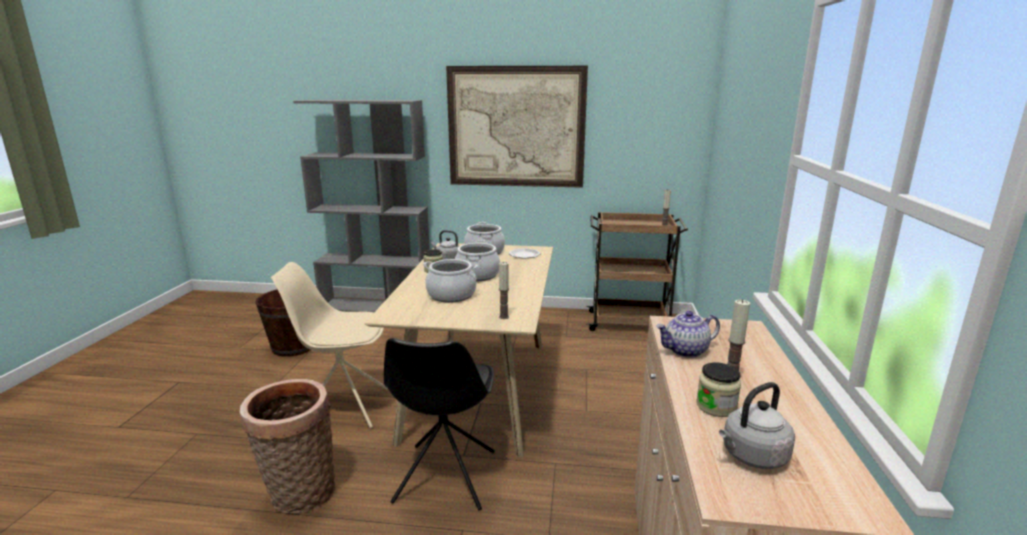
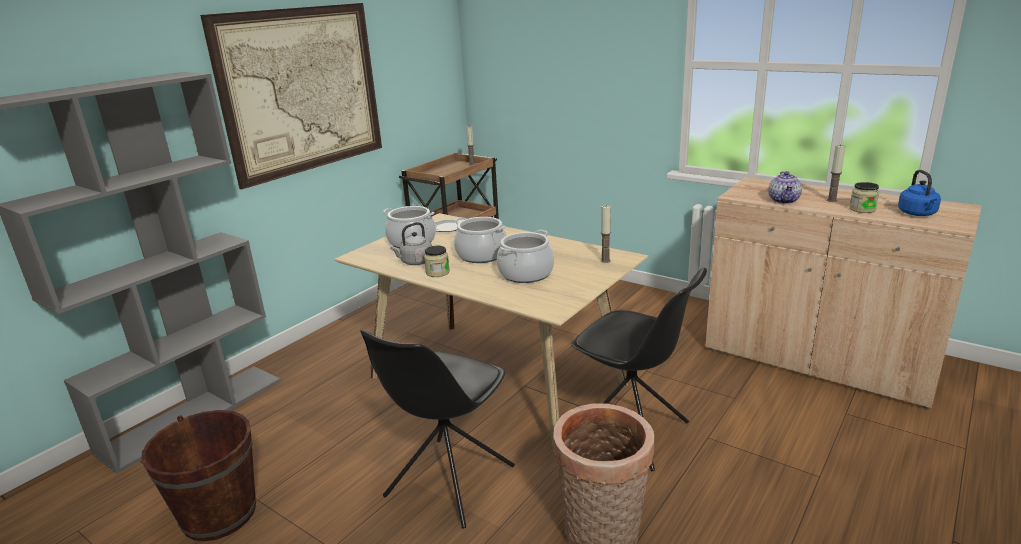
camera: 60 degrees left, 5 degrees up
beige chair [271,262,388,428] -> black chair [360,330,515,529]
grey kettle [719,382,795,469] -> blue kettle [898,170,941,216]

